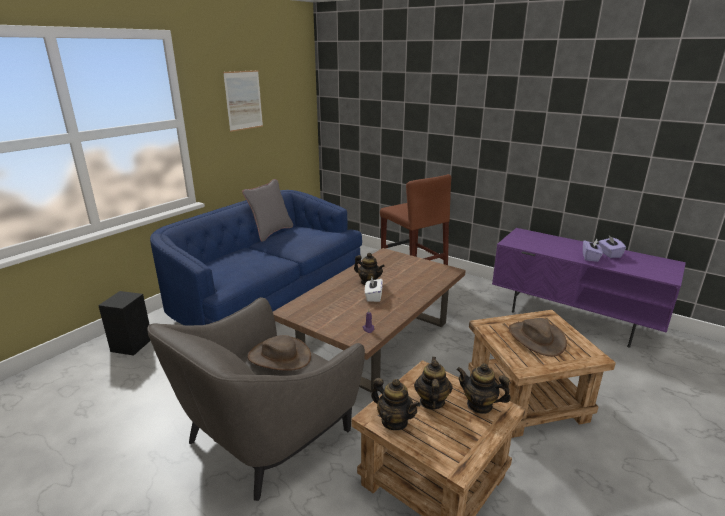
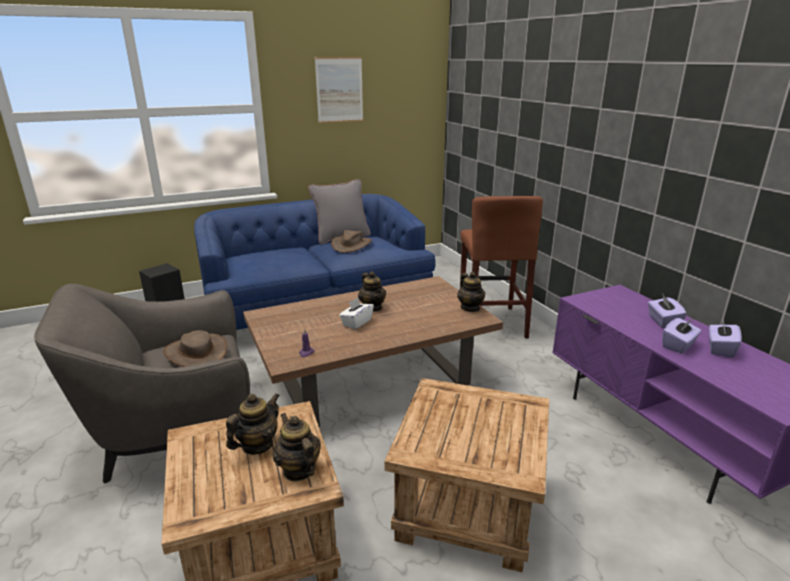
camera: 30 degrees right, 0 degrees up
teapot [371,378,421,430] -> teapot moved to [457,272,485,312]
brown hat [509,318,567,357] -> brown hat moved to [331,230,372,253]
none -> purple tissue box [648,294,687,328]

